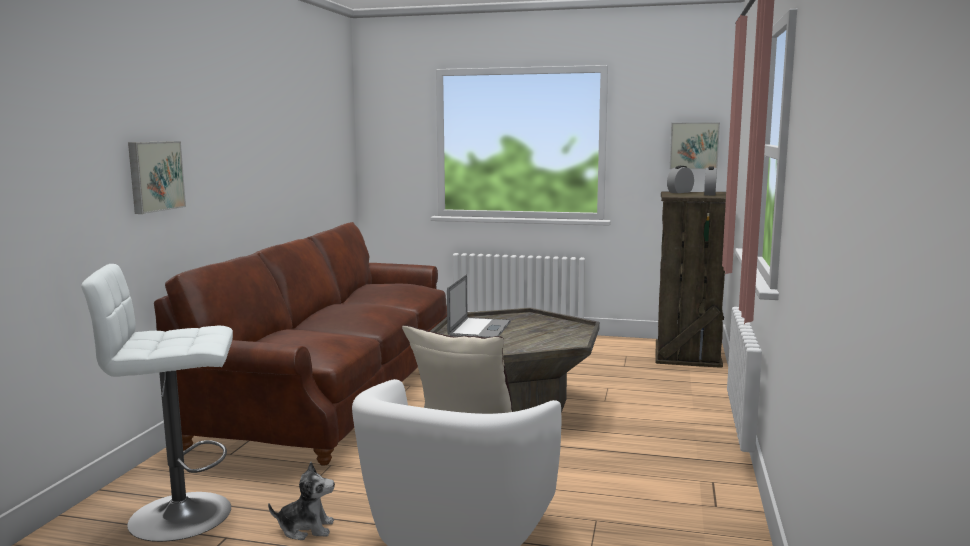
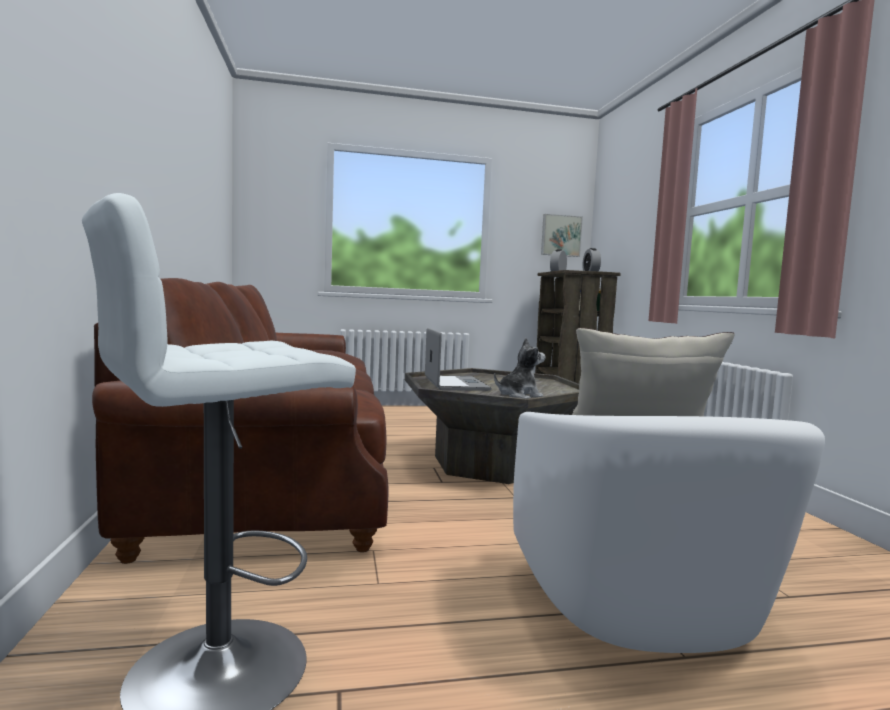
camera: 25 degrees left, 5 degrees down
picture [128,141,186,214] -> none
plush toy [268,462,335,540] -> plush toy moved to [494,338,545,399]

